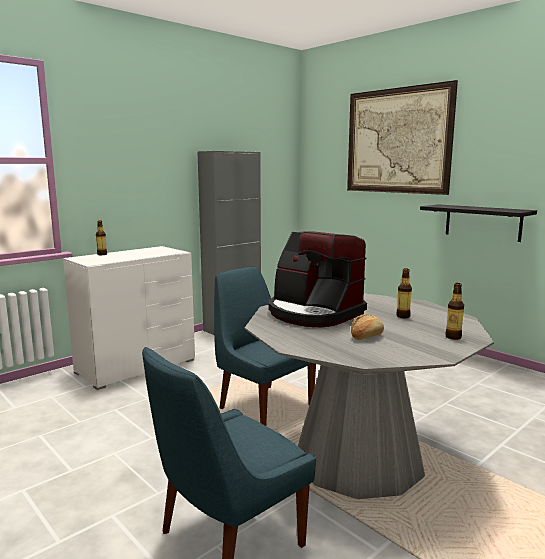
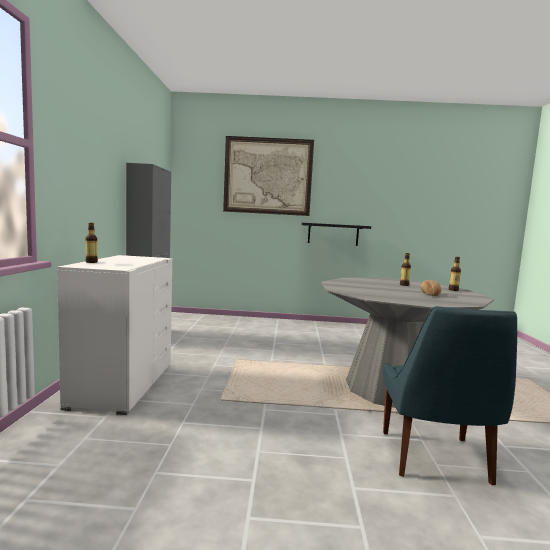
camera: 45 degrees left, 5 degrees down
blue chair [214,267,316,426] -> none
coffee machine [268,231,367,328] -> none

